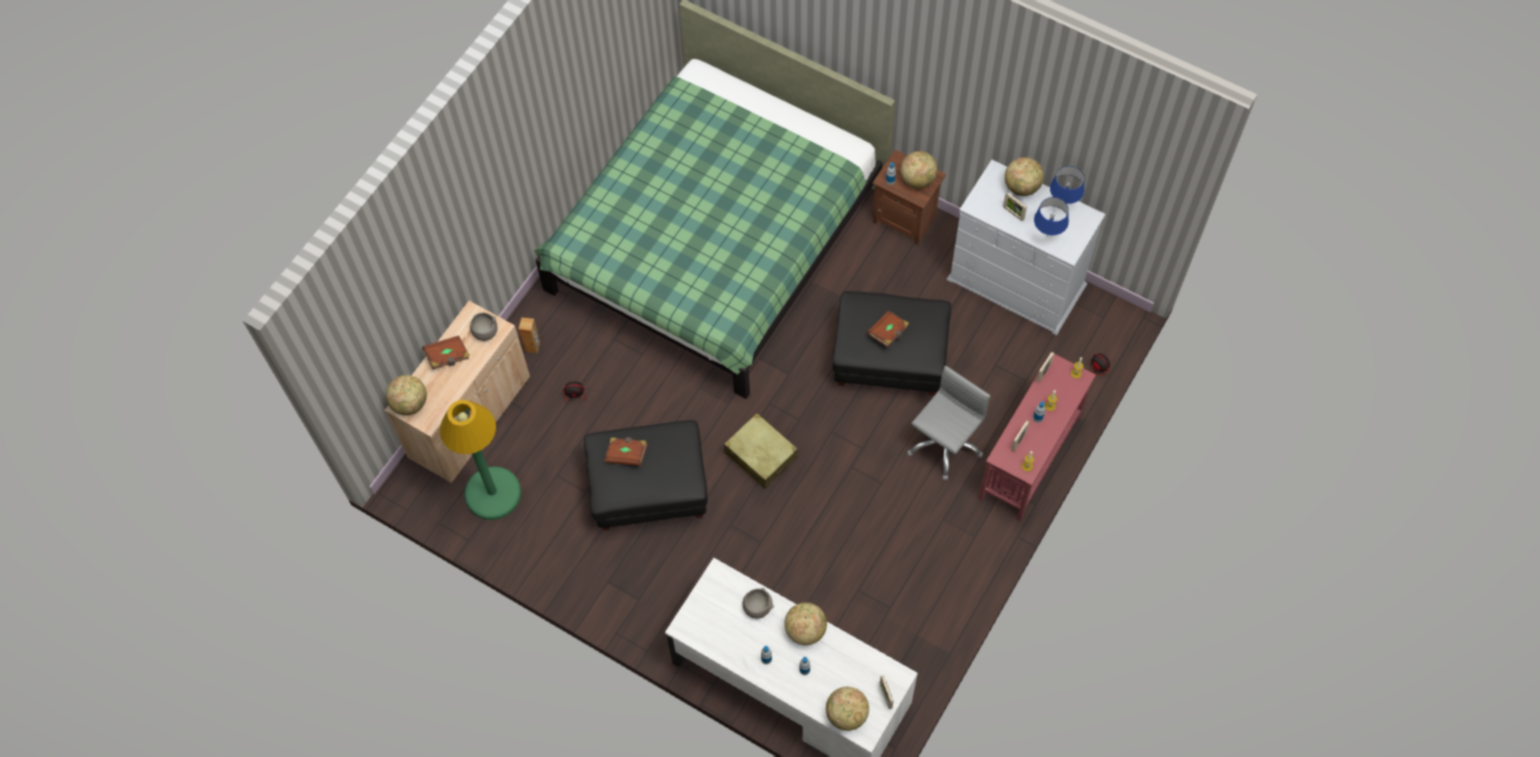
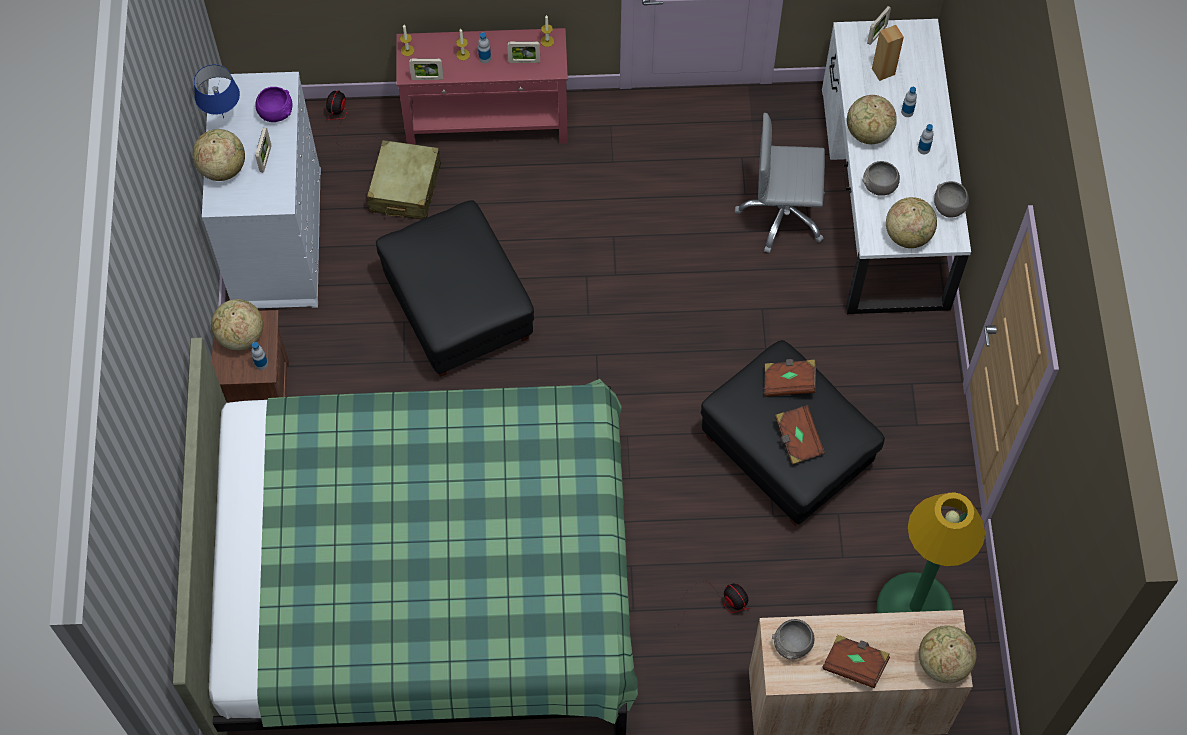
camera: 125 degrees left, 0 degrees up
brown speaker [519,318,540,354] -> brown speaker moved to [872,25,904,81]
beige suitcase [724,413,798,488] -> beige suitcase moved to [367,140,441,220]
globe [826,687,869,731] -> globe moved to [886,197,937,248]
brown book [867,311,909,347] -> brown book moved to [764,359,816,397]
grey office chair [907,366,991,480] -> grey office chair moved to [735,113,825,253]
blue table lamp [1034,197,1069,237] -> purple bowl [255,87,293,122]
none -> grey bowl [934,181,969,218]

